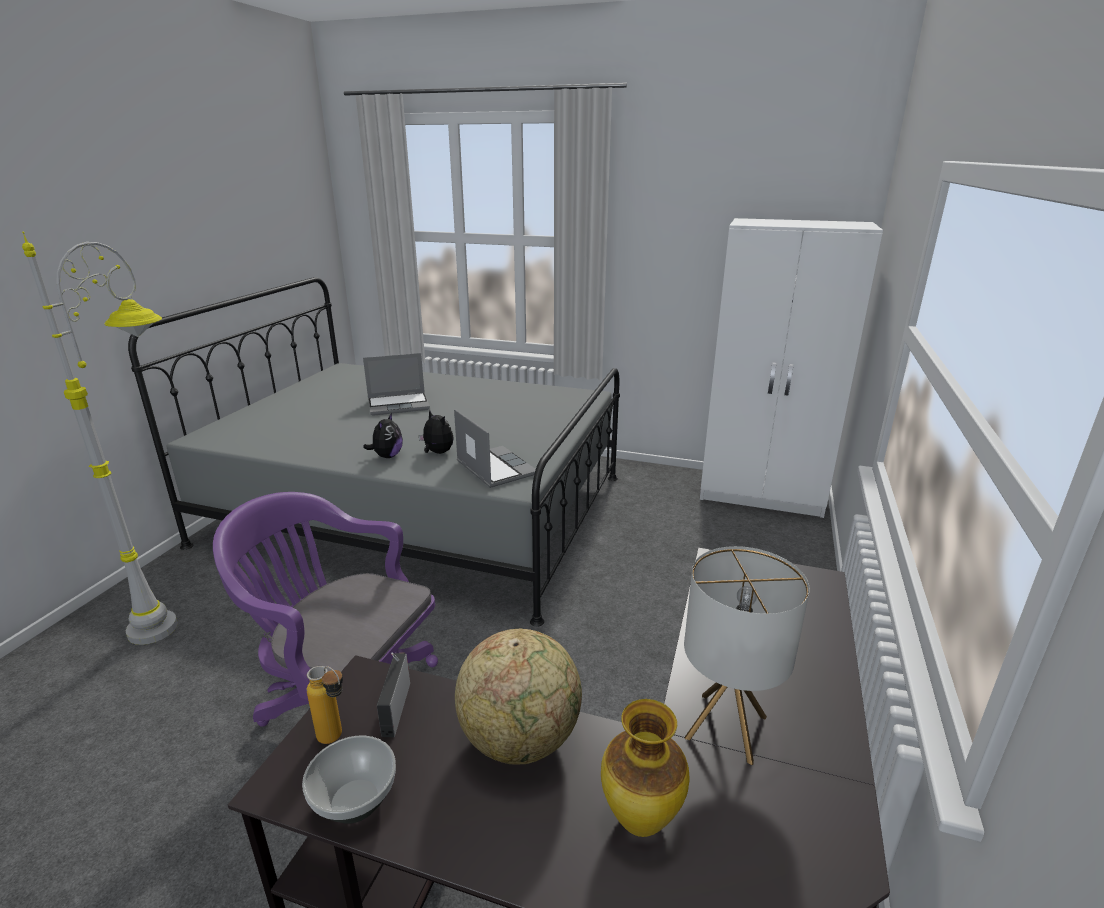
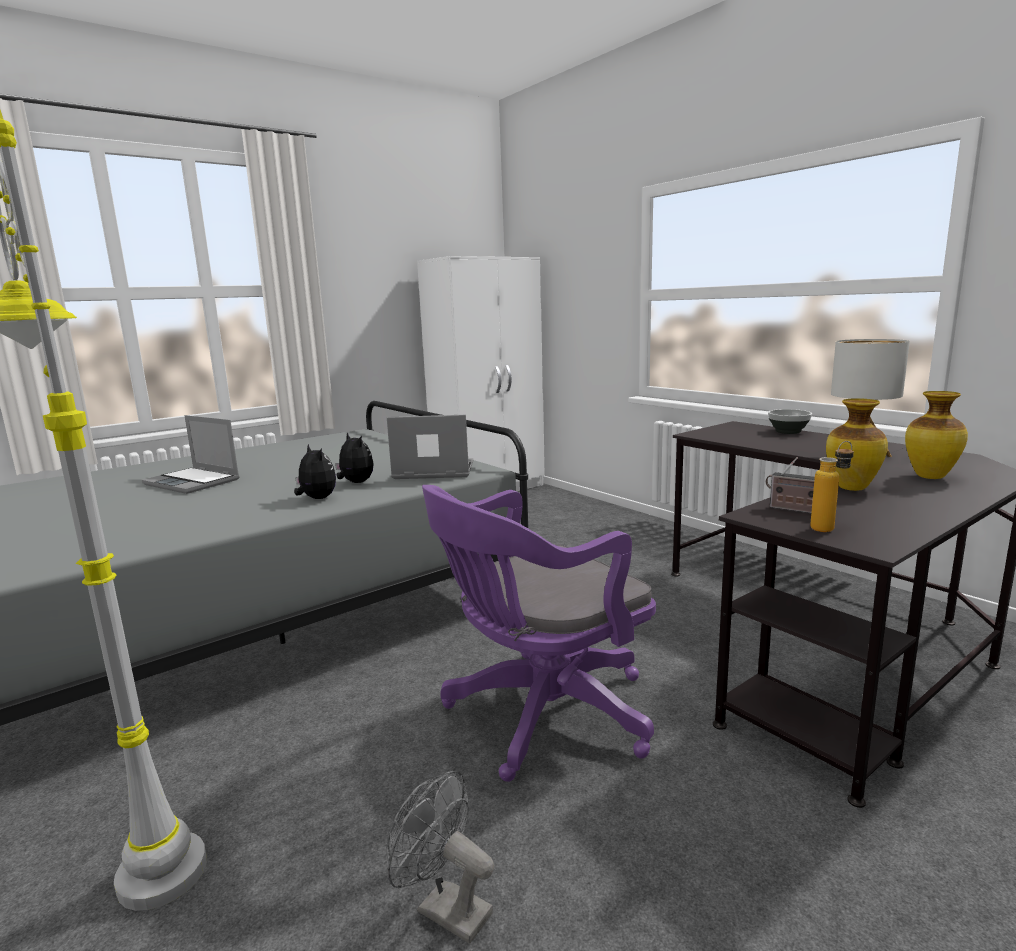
camera: 55 degrees left, 10 degrees down
bowl [302,735,396,824] -> bowl moved to [768,409,812,434]
laptop [363,353,430,416] -> laptop turned 105 degrees clockwise [142,415,239,494]
plush toy [419,410,454,454] -> plush toy turned 60 degrees clockwise [335,432,373,483]
globe [455,629,582,765] -> vase [826,398,888,491]
none -> grey fan [386,771,494,944]

